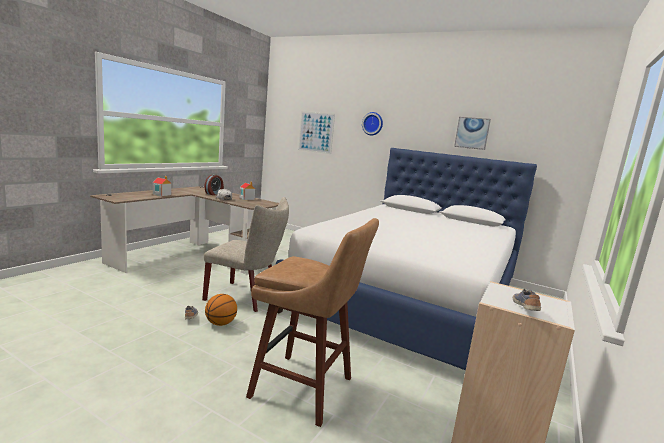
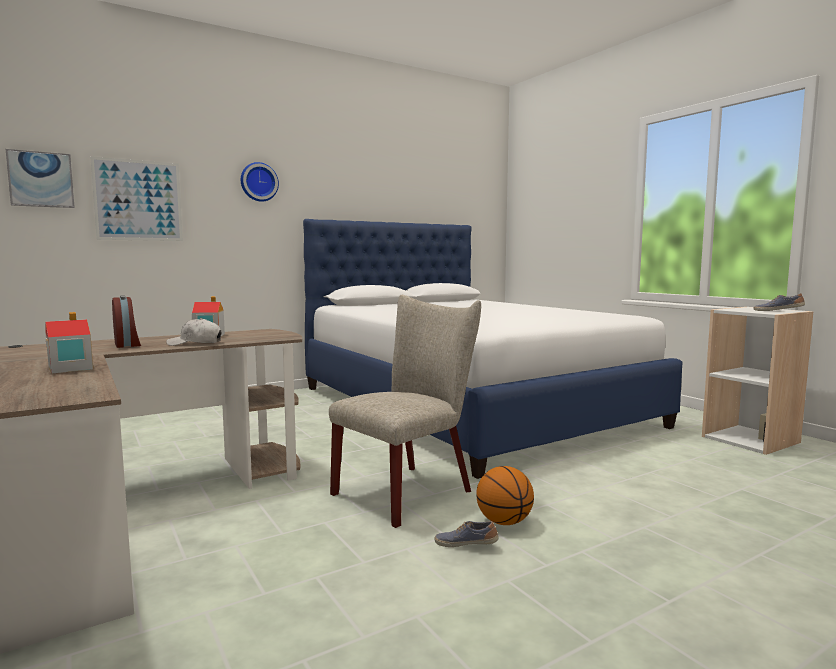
camera: 60 degrees left, 5 degrees down
brown stool [246,218,379,427] -> none
picture [454,117,491,150] -> picture moved to [6,149,75,208]

